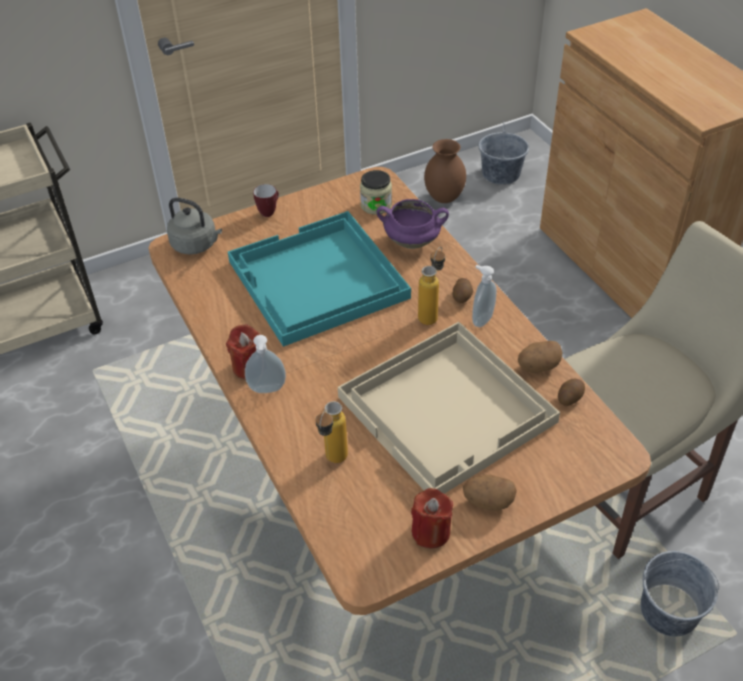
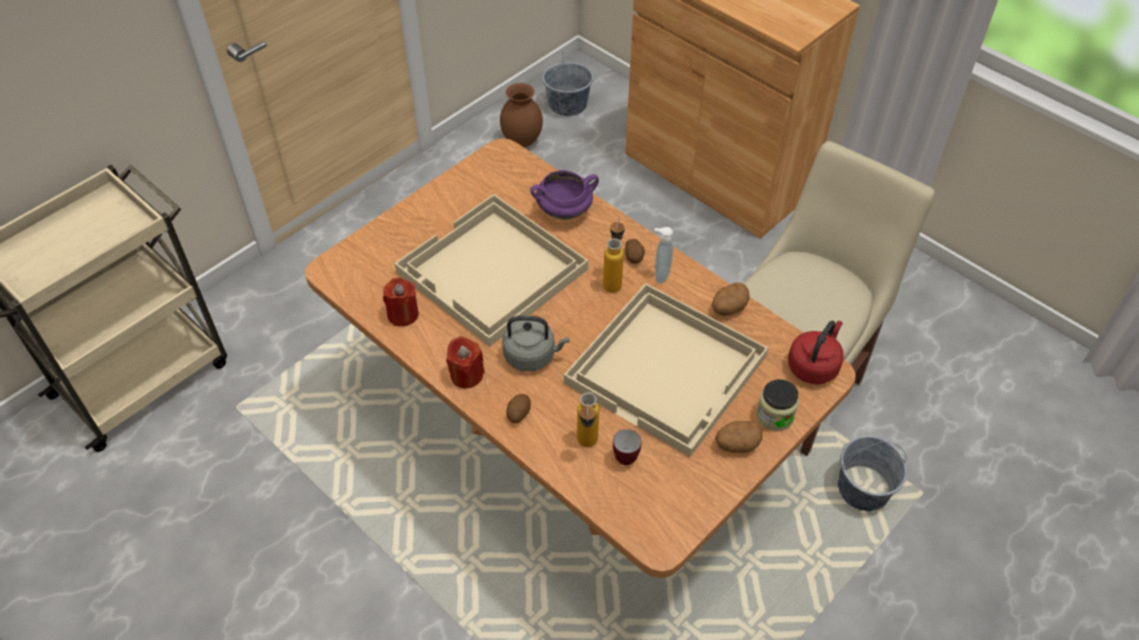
camera: 20 degrees left, 5 degrees up
grey kettle [167,197,222,255] -> grey kettle moved to [502,316,569,371]
turquoise tray [228,211,411,347] -> beige tray [395,194,588,347]
soap dispenser [245,335,286,393] -> none
mug [253,184,279,217] -> mug moved to [613,429,641,466]
jar [360,170,392,215] -> jar moved to [756,379,799,431]
red candle [411,488,453,548] -> red candle moved to [383,278,419,326]
potato [558,379,585,406] -> potato moved to [506,394,531,423]
none -> red kettle [788,321,844,384]

